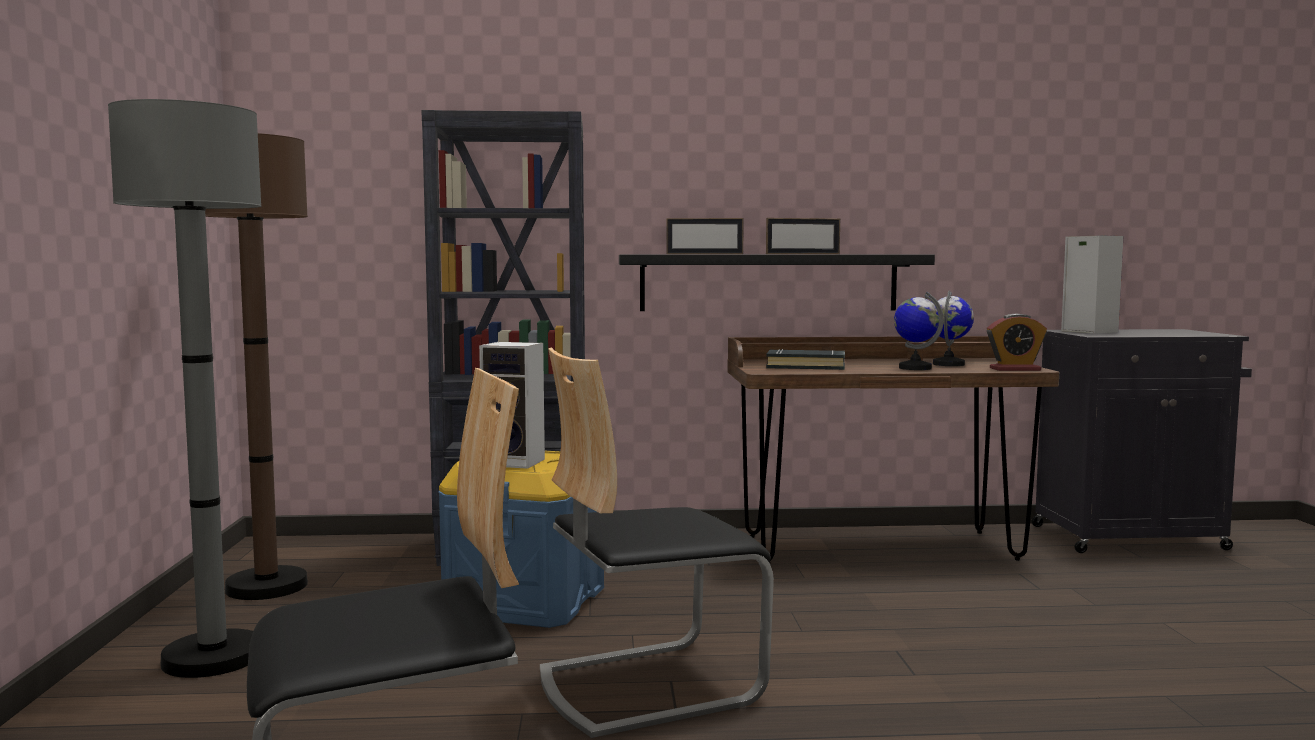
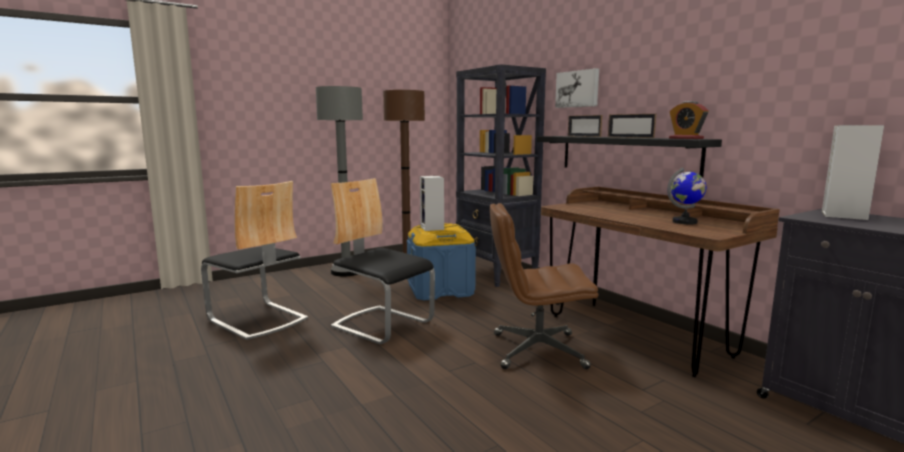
camera: 60 degrees right, 5 degrees up
black book [766,349,845,370] -> none
globe [894,292,944,370] -> none
alarm clock [987,313,1047,371] -> alarm clock moved to [669,101,709,139]
none -> brown office chair [490,203,598,369]
none -> picture [555,68,599,108]

